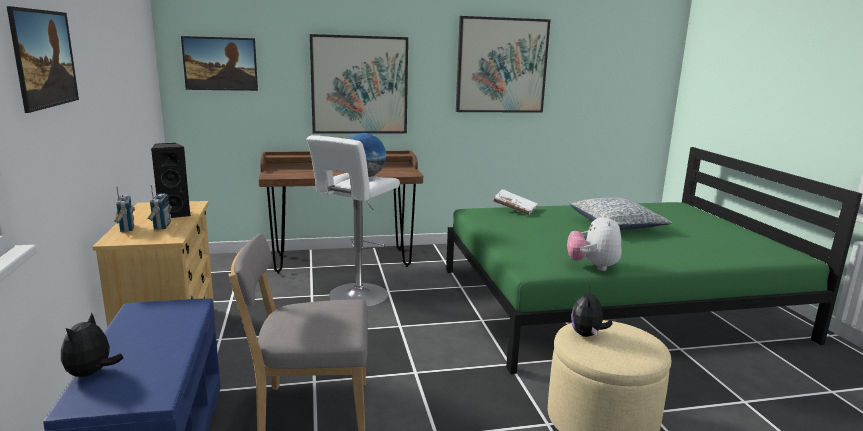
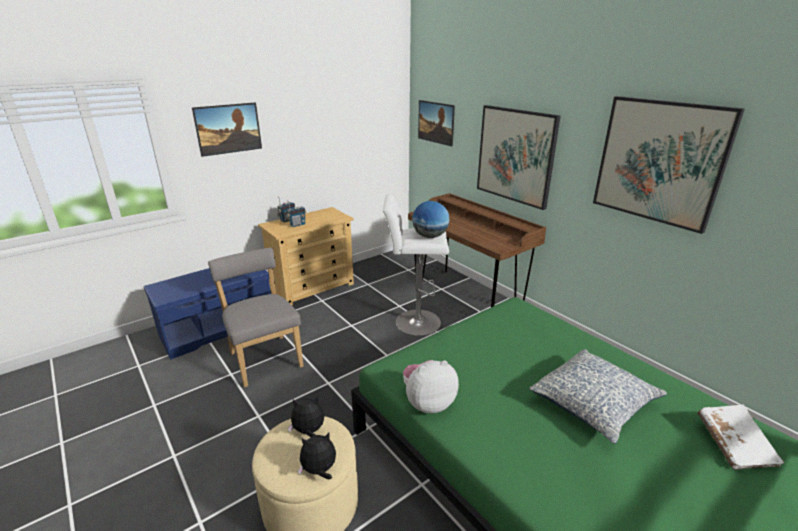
camera: 65 degrees right, 10 degrees up
plush toy [61,313,124,377] -> plush toy moved to [298,433,336,480]
black speaker [151,143,190,218] -> none
white book [493,189,538,215] -> white book moved to [697,404,784,470]

